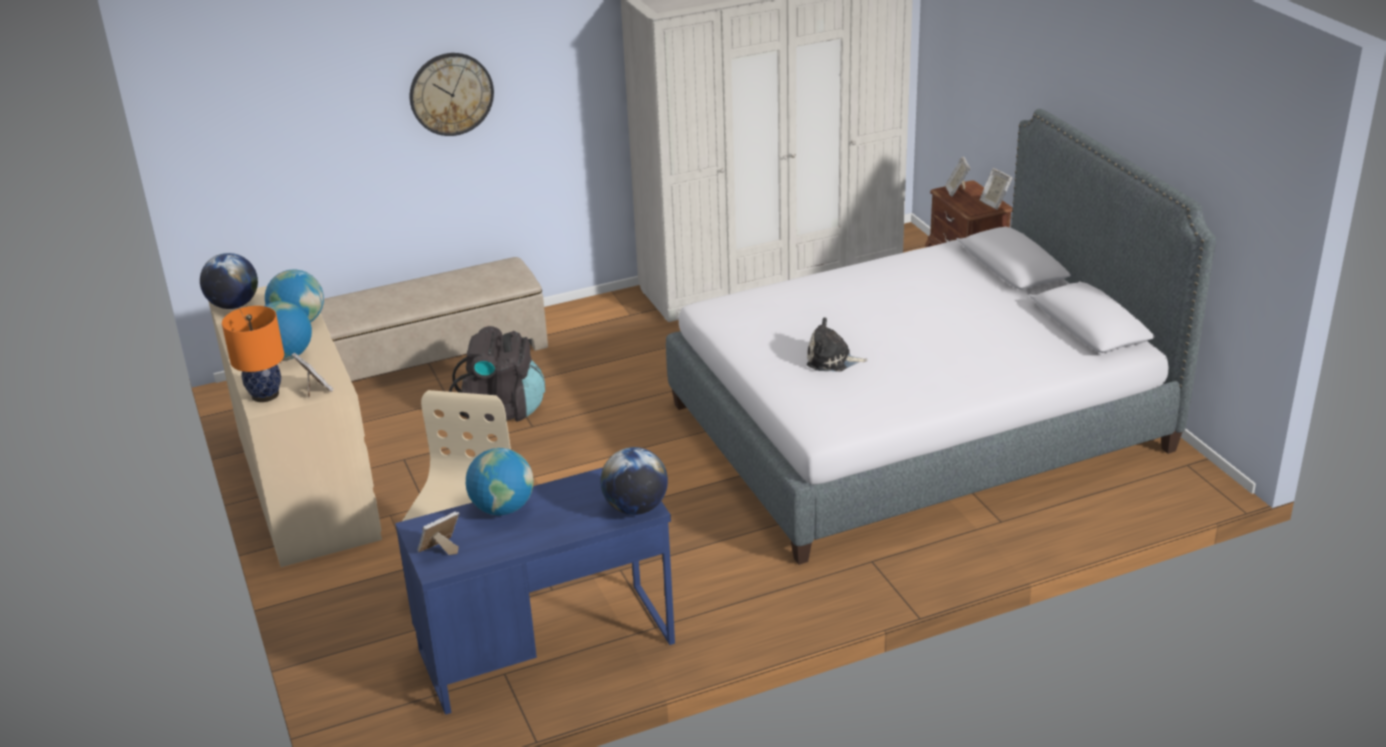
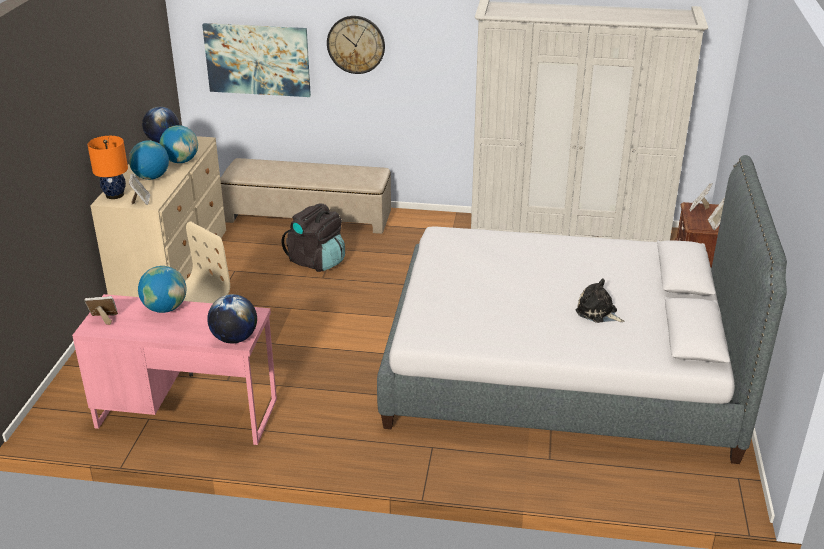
camera: 30 degrees right, 0 degrees up
blue desk [395,468,675,715] -> pink desk [72,294,277,445]
plush toy [807,317,867,371] -> plush toy moved to [575,279,624,323]
none -> picture [202,23,311,97]

